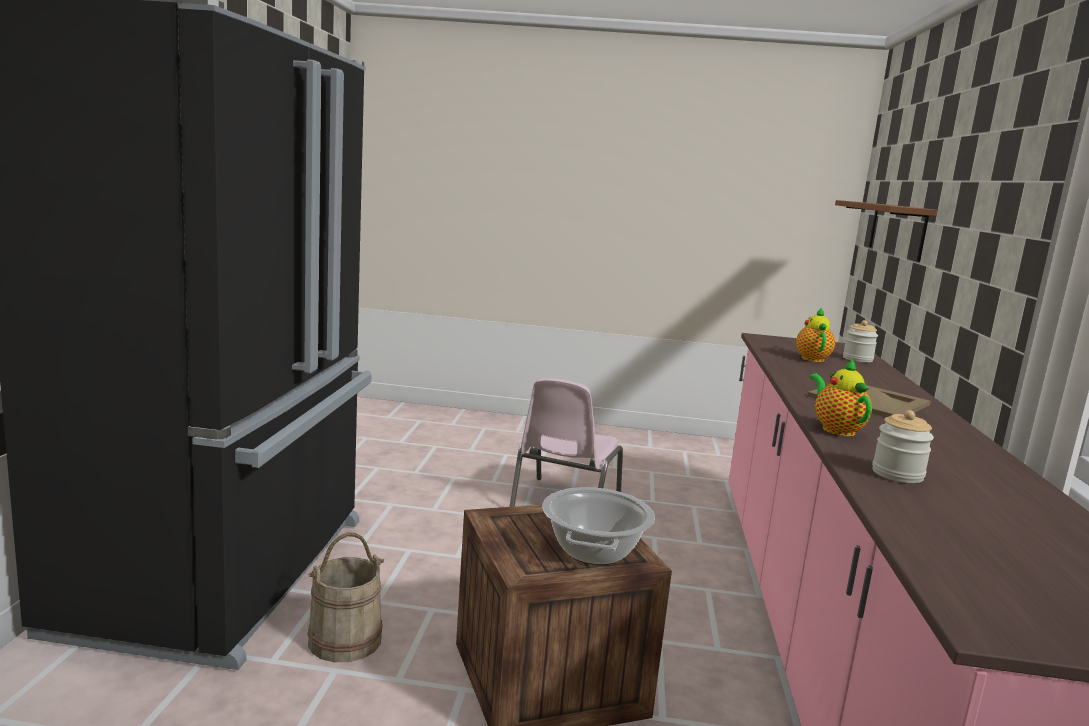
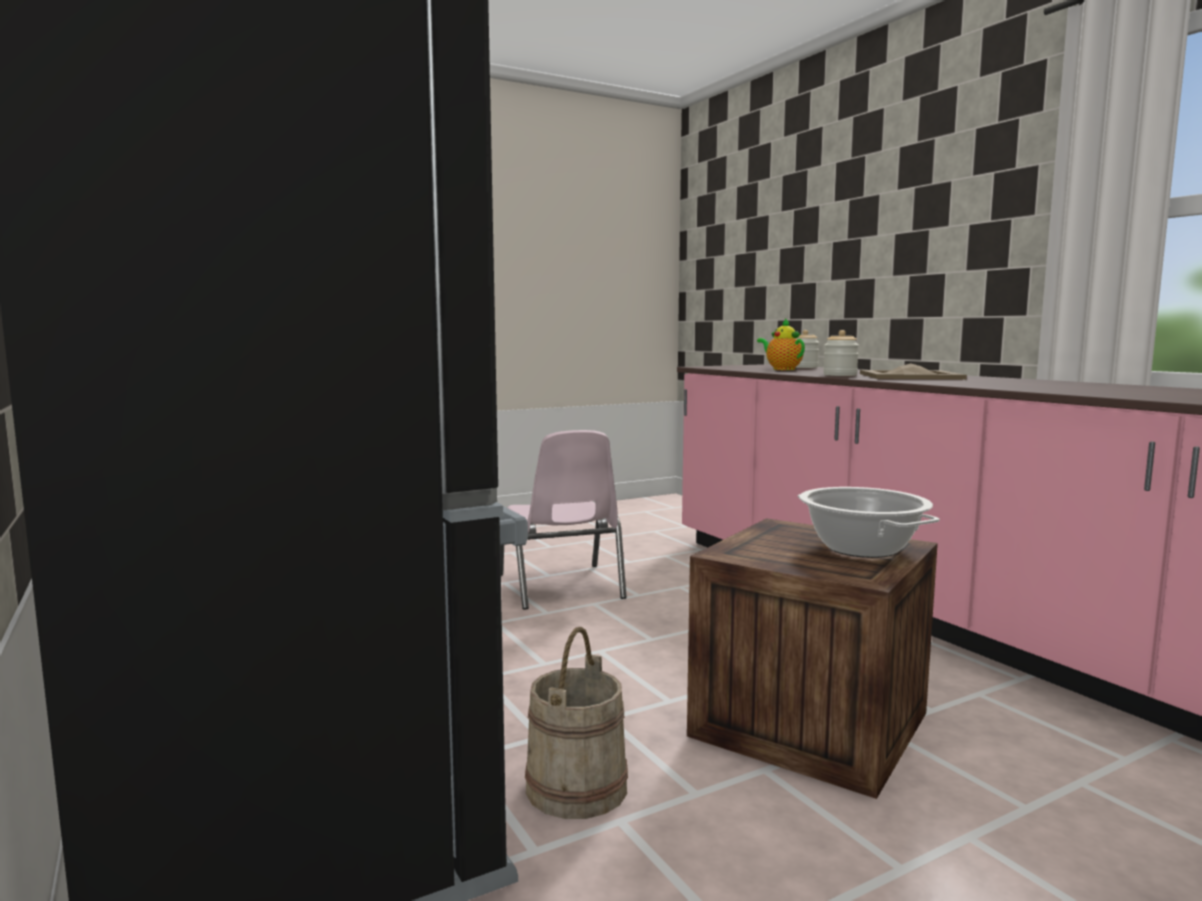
camera: 35 degrees left, 5 degrees down
teapot [810,358,872,436] -> none
brown shelf [835,200,937,262] -> none
jar [872,410,934,483] -> jar moved to [823,330,859,376]

